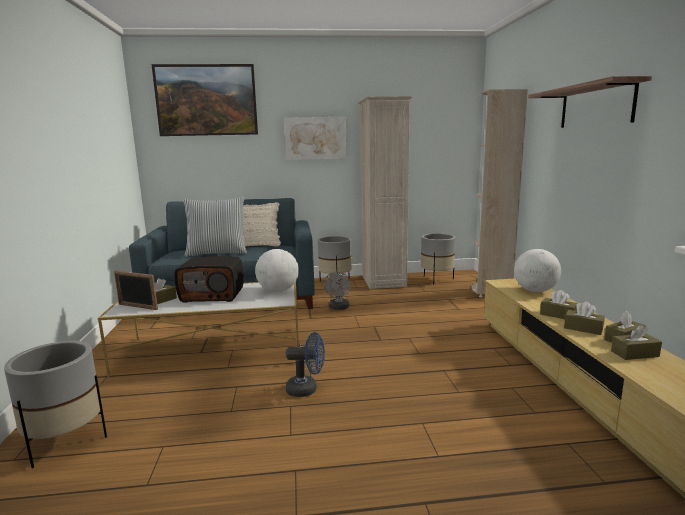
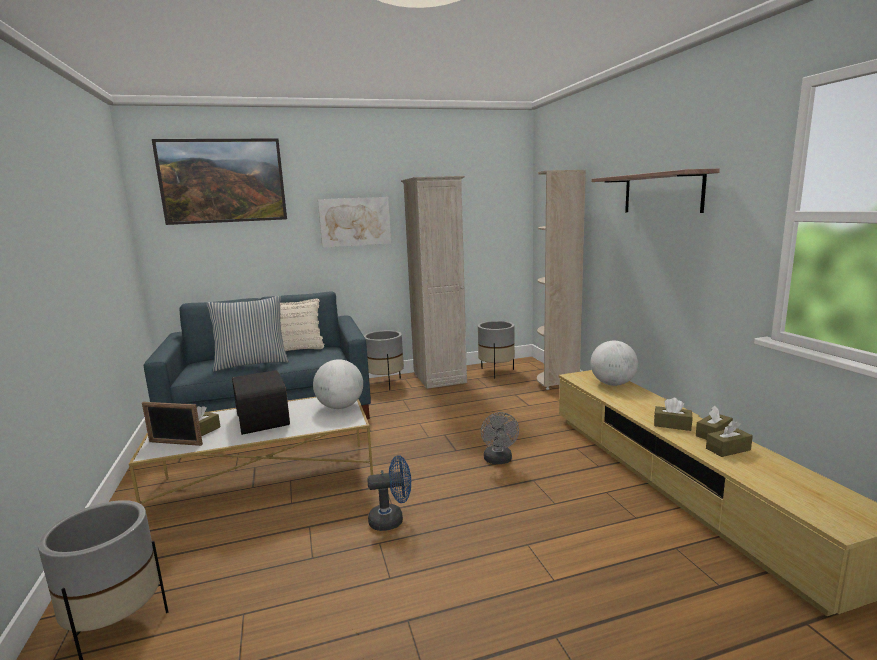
camera: 10 degrees left, 0 degrees up
radio [174,256,244,303] -> radio turned 75 degrees clockwise [232,370,290,435]
grey fan [324,271,351,310] -> grey fan moved to [481,412,519,464]
brown tissue box [540,290,578,319] -> none

